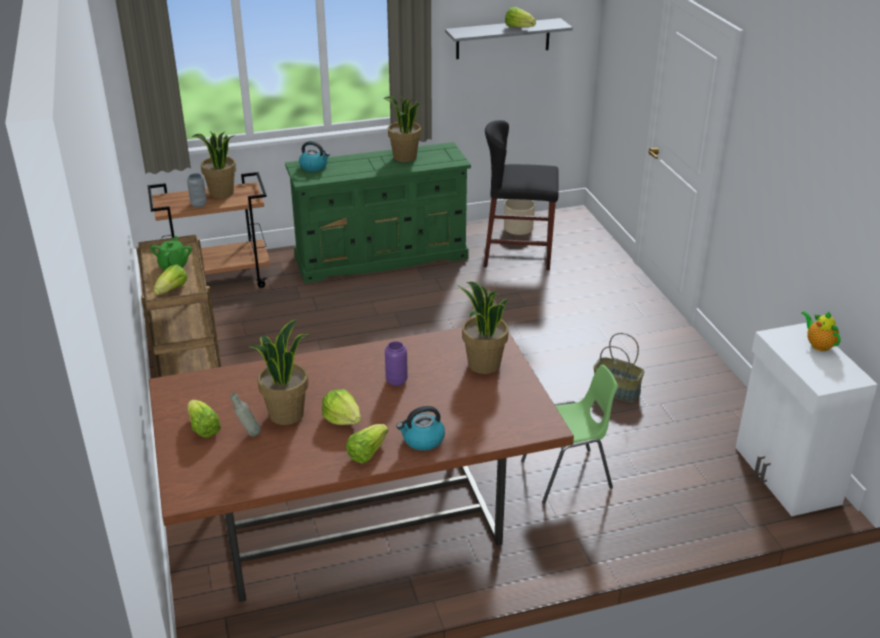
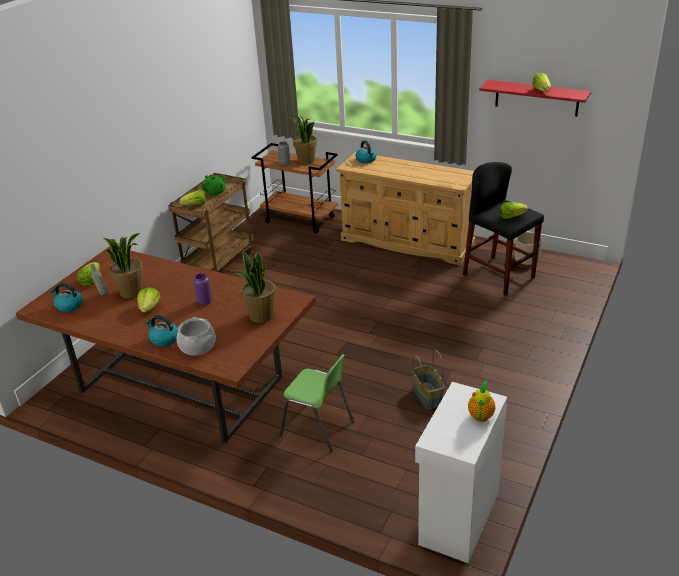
camera: 45 degrees right, 0 degrees up
green dresser [285,142,471,283] -> beige dresser [336,152,475,265]
lettuce [346,424,388,464] -> lettuce moved to [500,202,528,219]
potted plant [384,94,422,162] -> none
grey shelf [445,18,573,59] -> red shelf [479,80,591,116]
none -> kettle [50,283,83,312]
none -> cooking pot [177,317,216,356]

